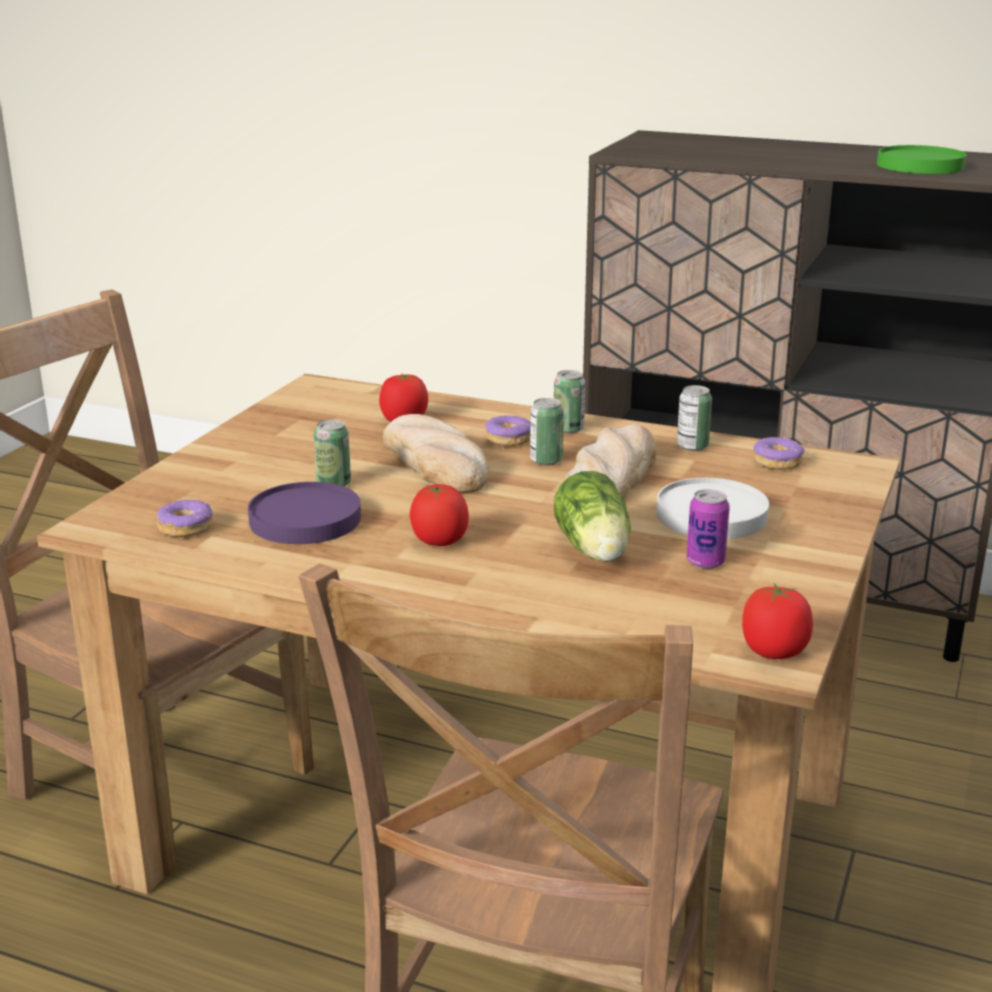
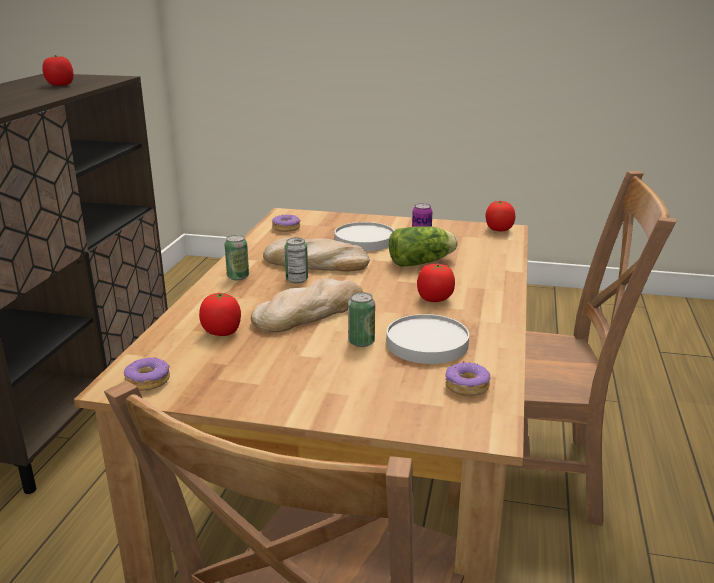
camera: 100 degrees left, 0 degrees up
purple plate [248,482,361,544] -> white plate [386,314,469,364]
donut [485,415,530,446] -> donut moved to [124,357,170,391]
can [677,385,712,451] -> none
green plate [877,145,967,174] -> tomato [42,55,74,86]

